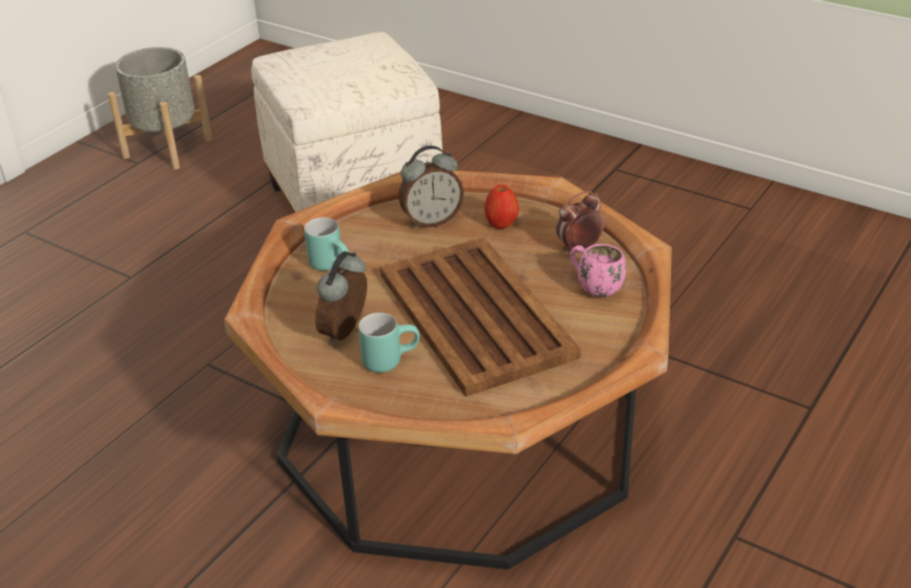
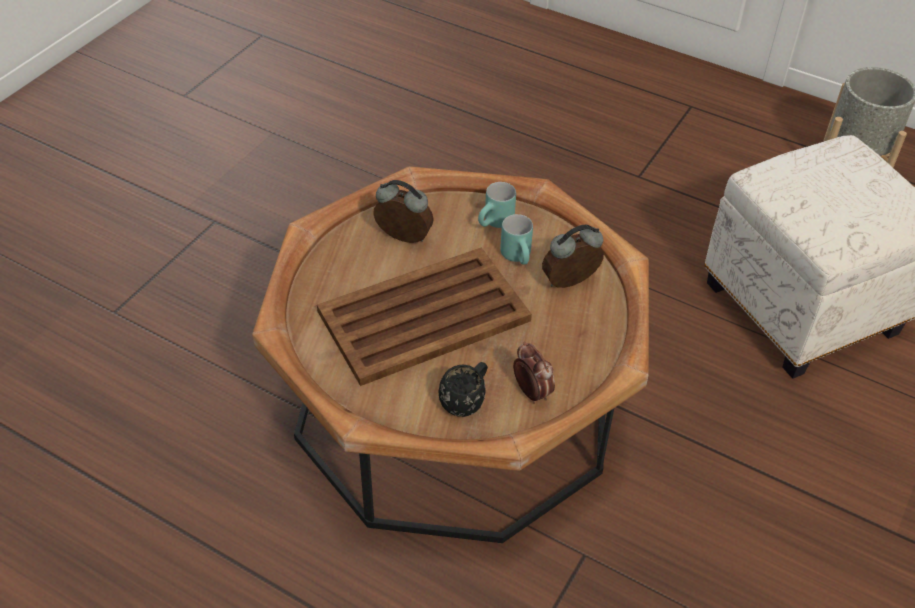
camera: 85 degrees right, 10 degrees up
turquoise mug [358,313,420,373] -> turquoise mug moved to [500,214,533,265]
alarm clock [399,146,464,229] -> alarm clock turned 90 degrees clockwise [542,225,604,288]
apple [484,185,519,229] -> none
pink mug [569,244,626,297] -> black mug [439,362,488,417]

